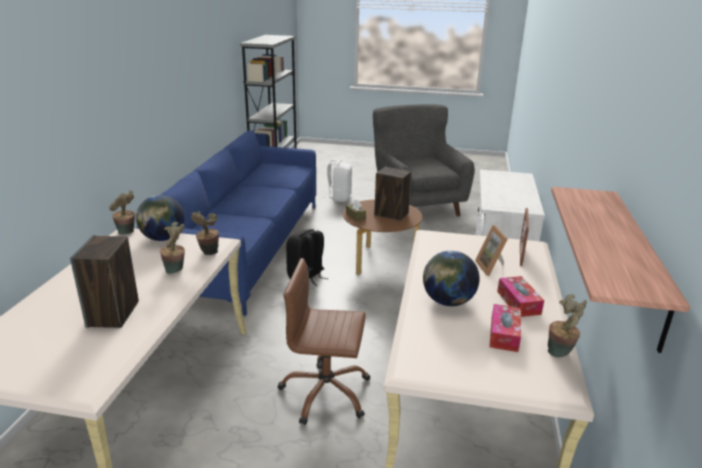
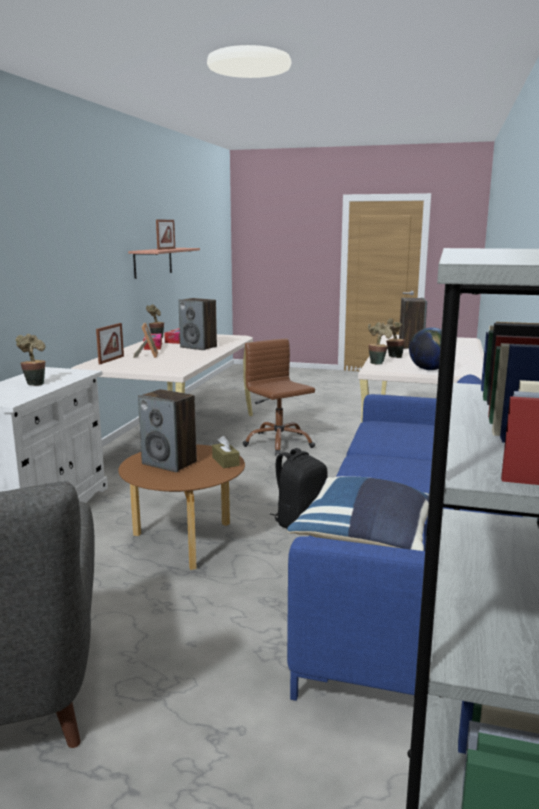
camera: 175 degrees left, 10 degrees down
potted plant [109,191,135,235] -> potted plant moved to [16,334,46,386]
brown office chair [278,258,370,425] -> brown office chair turned 135 degrees counterclockwise [243,339,315,455]
white backpack [323,159,352,202] -> none
globe [423,251,480,306] -> speaker [178,298,217,350]
none -> picture frame [156,219,175,250]
none -> blue pillow [287,476,429,551]

